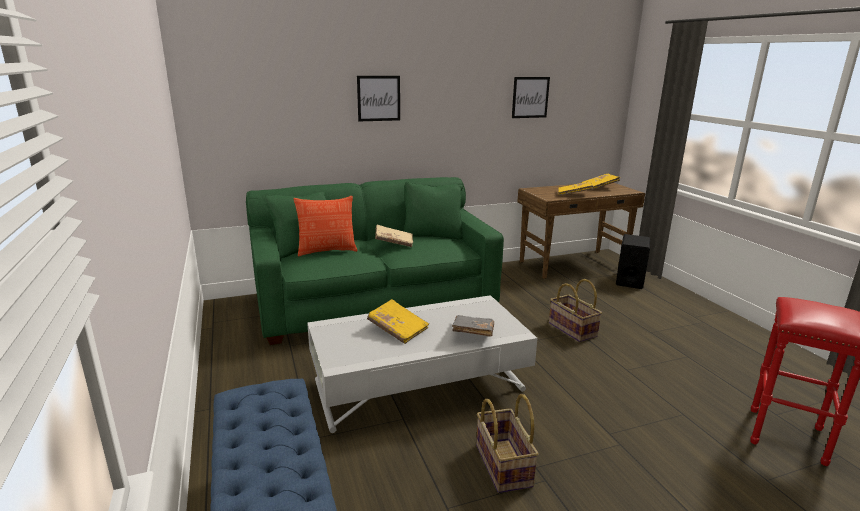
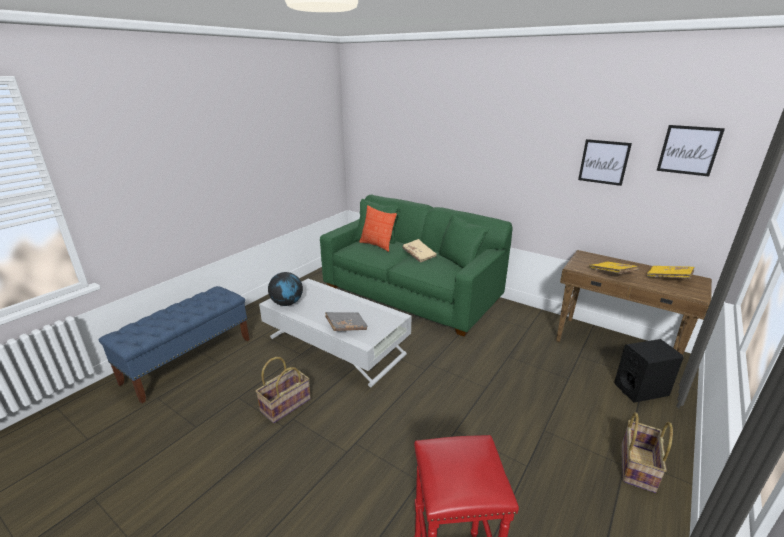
camera: 55 degrees right, 5 degrees up
picture [357,76,400,121] -> picture moved to [657,125,725,177]
yellow book [367,299,429,344] -> none
basket [549,279,602,342] -> basket moved to [622,412,673,493]
none -> globe [268,272,303,306]

